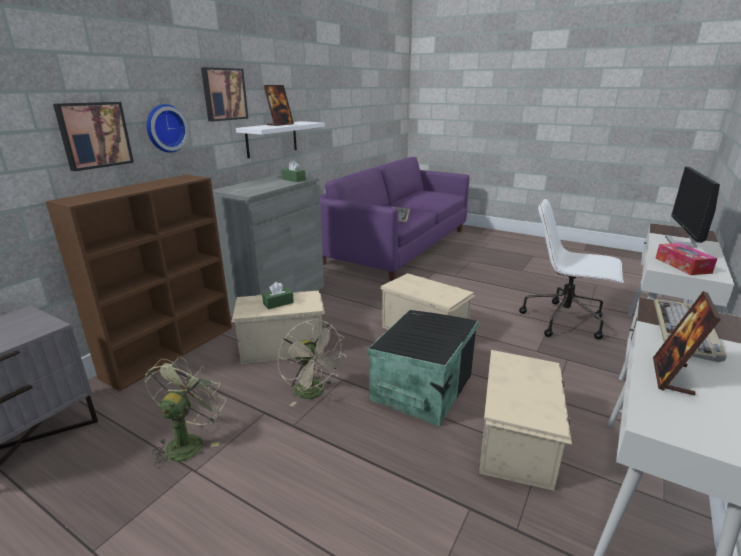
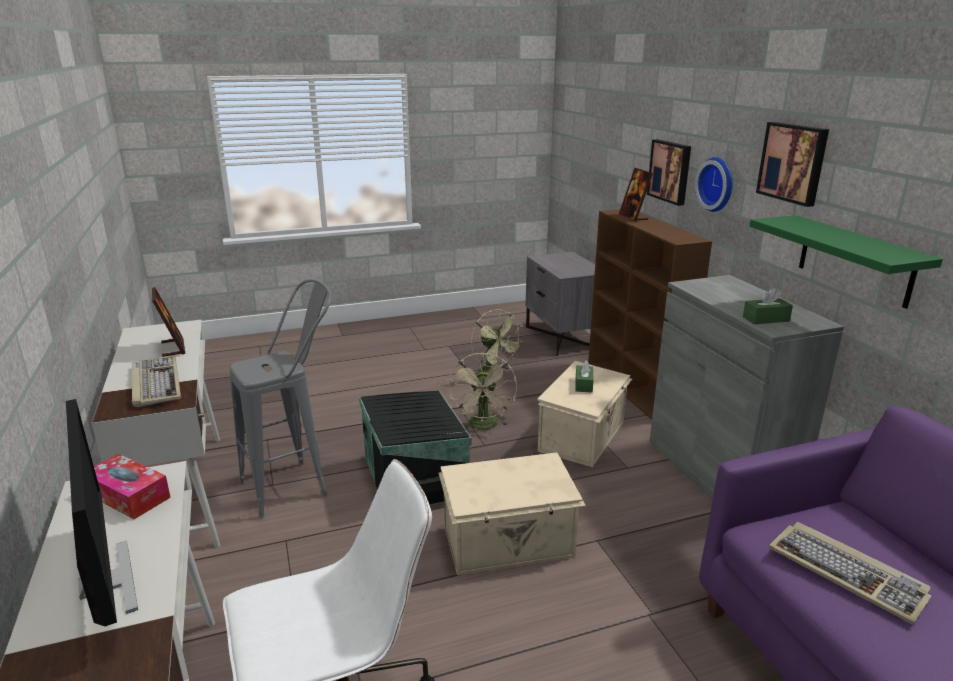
camera: 130 degrees right, 0 degrees up
white shelf [236,121,325,159] -> green shelf [750,215,943,309]
picture frame [264,85,294,126] -> picture frame moved to [619,168,653,221]
beige fan [278,320,347,407] -> beige fan turned 90 degrees counterclockwise [449,352,517,430]
beige storage box [479,350,572,491] -> grey stool [229,279,331,518]

